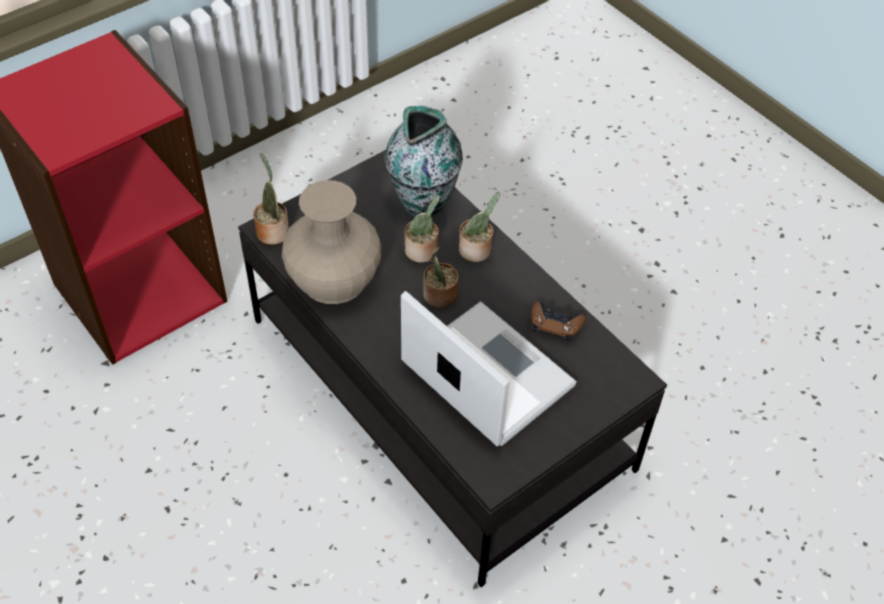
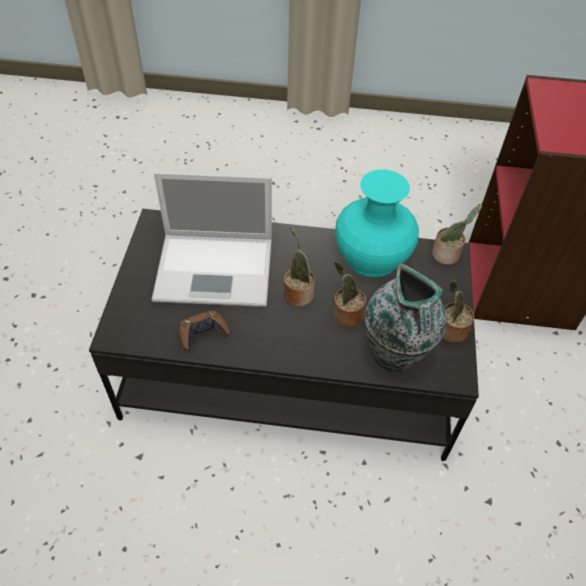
camera: 135 degrees right, 0 degrees up
beige vase [282,180,381,304] -> turquoise vase [335,169,419,277]
potted plant [459,192,500,262] -> potted plant moved to [442,281,474,343]

